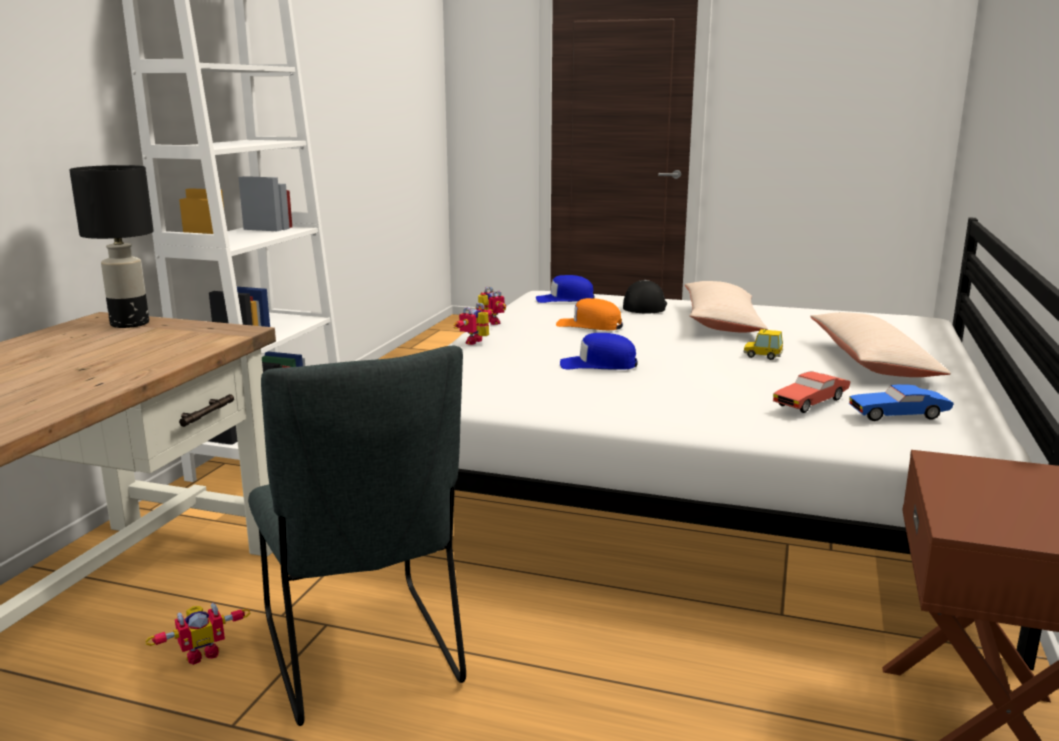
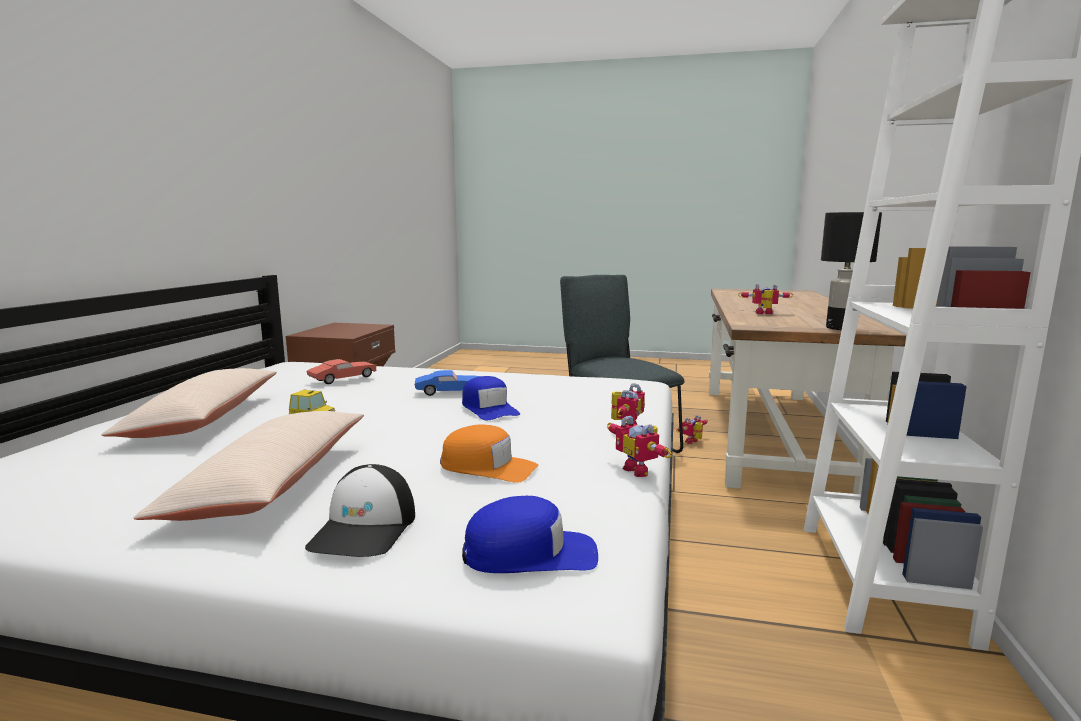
camera: 175 degrees right, 5 degrees down
blue cap [560,333,638,370] -> blue cap turned 60 degrees clockwise [462,376,520,421]
blue toy car [849,384,954,421] -> blue toy car moved to [414,370,480,396]
none -> toy robot [738,284,793,314]

